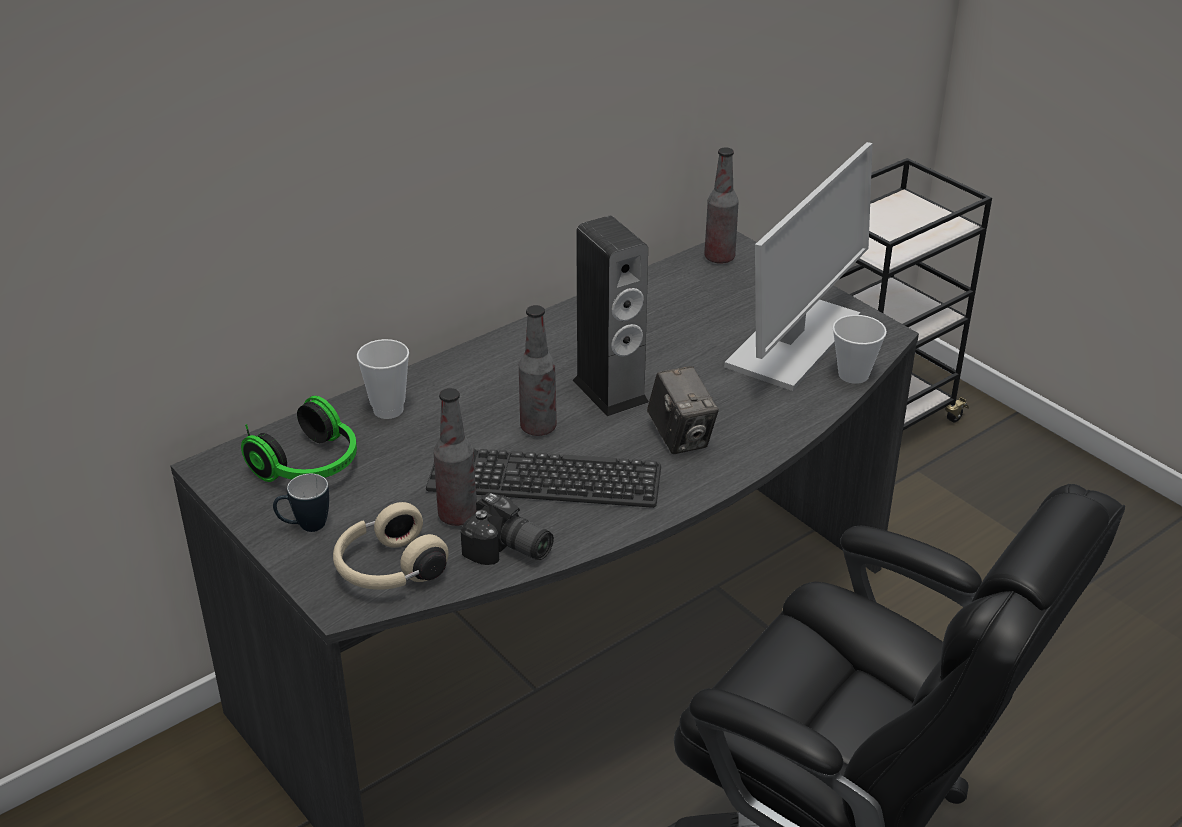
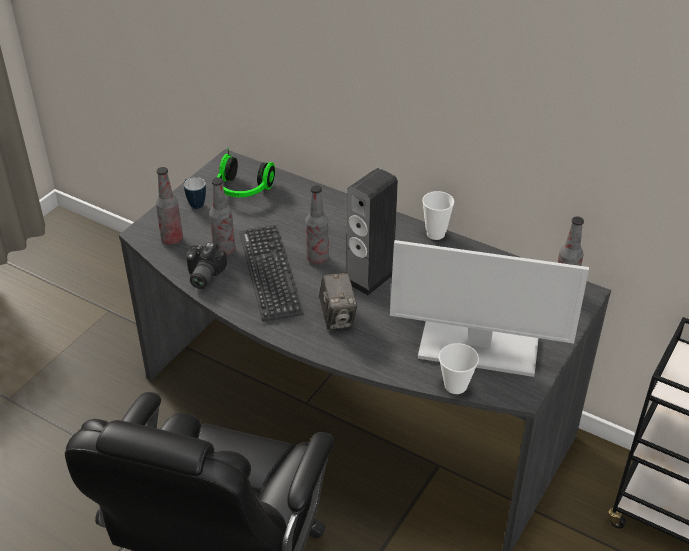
camera: 70 degrees right, 5 degrees up
beige headphones [333,502,449,590] -> bottle [156,167,183,245]
cup [357,339,409,419] -> cup moved to [422,191,454,240]
camera [647,366,719,454] -> camera turned 60 degrees counterclockwise [319,273,357,330]

